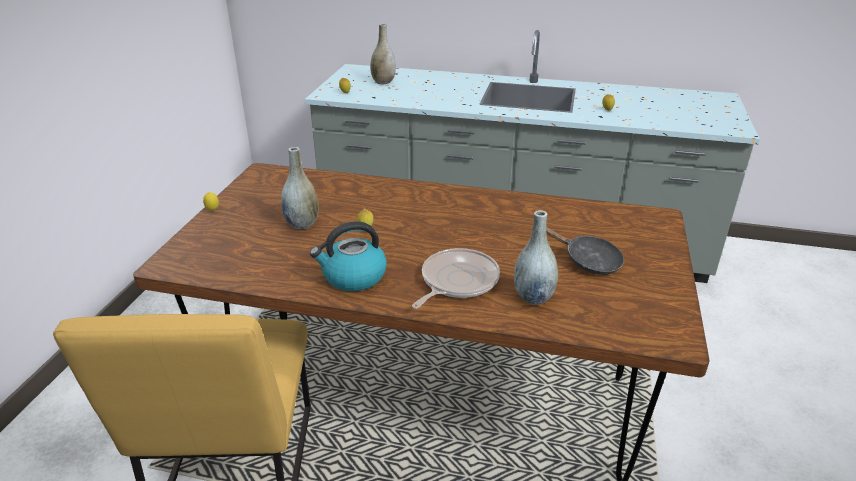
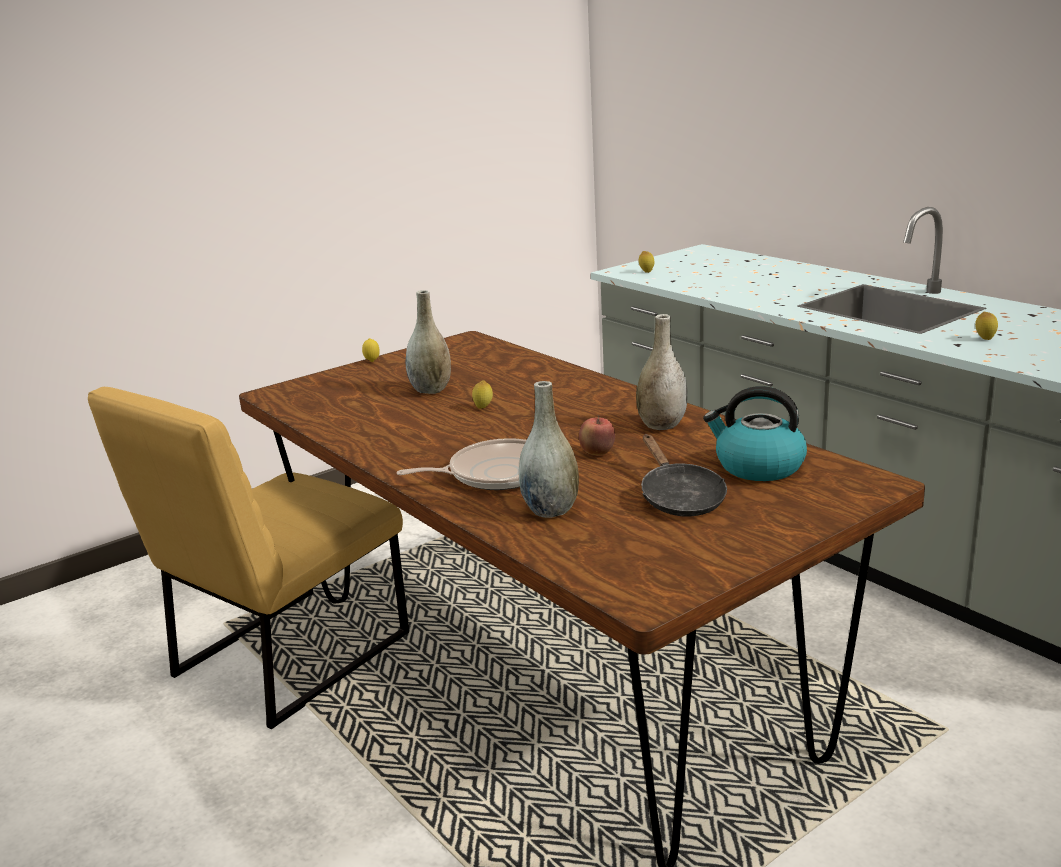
camera: 40 degrees right, 10 degrees down
kettle [310,221,387,291] -> kettle moved to [703,386,807,481]
grey vase [370,23,396,84] -> grey vase moved to [636,314,688,430]
none -> apple [579,415,615,455]

